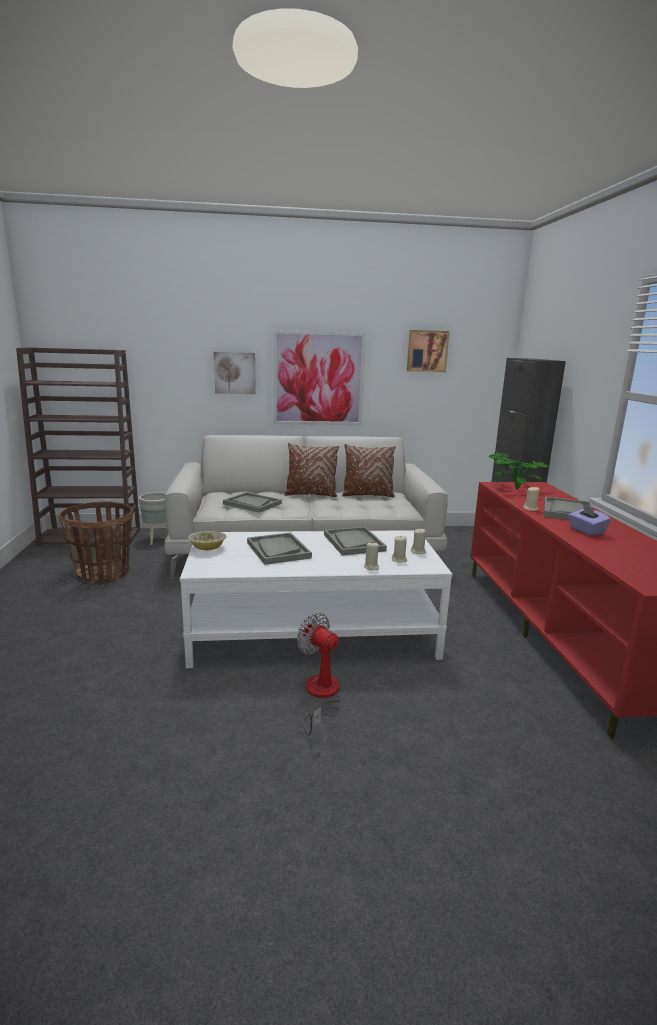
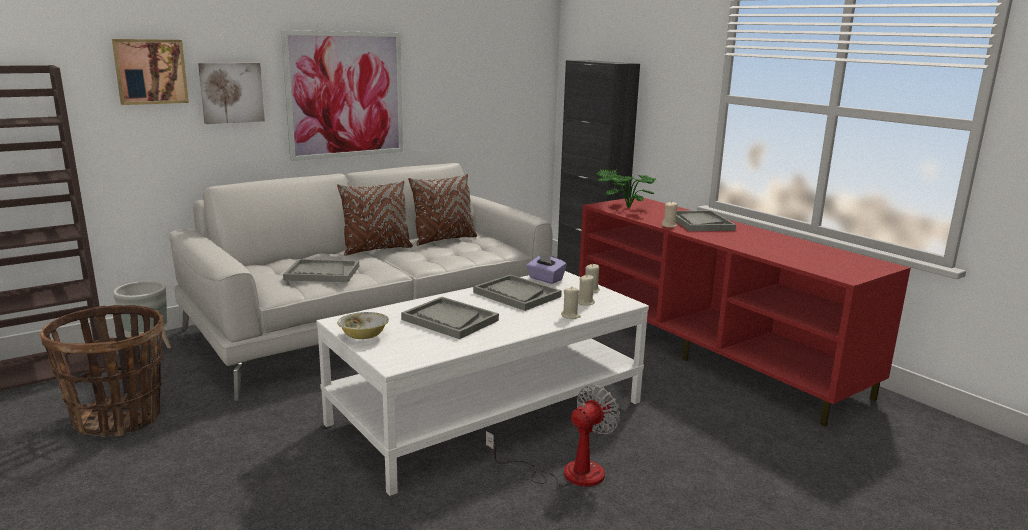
camera: 30 degrees left, 0 degrees up
fan [297,613,342,735] -> fan turned 120 degrees clockwise [486,385,620,487]
picture [407,330,450,372] -> picture moved to [112,39,189,105]
purple tissue box [568,504,611,536] -> purple tissue box moved to [527,253,567,284]

